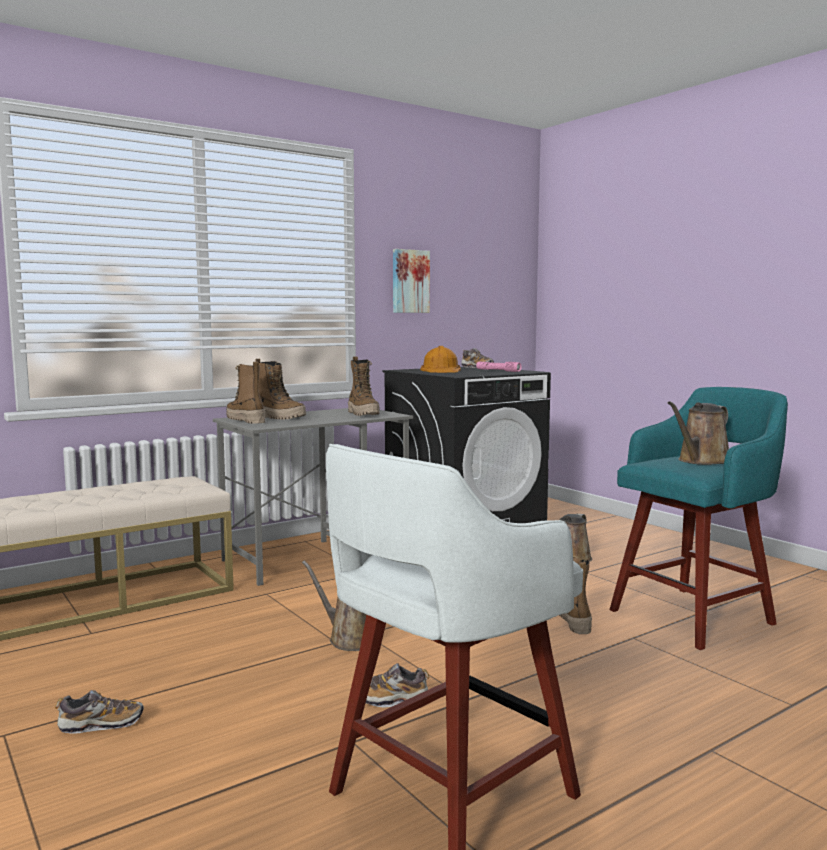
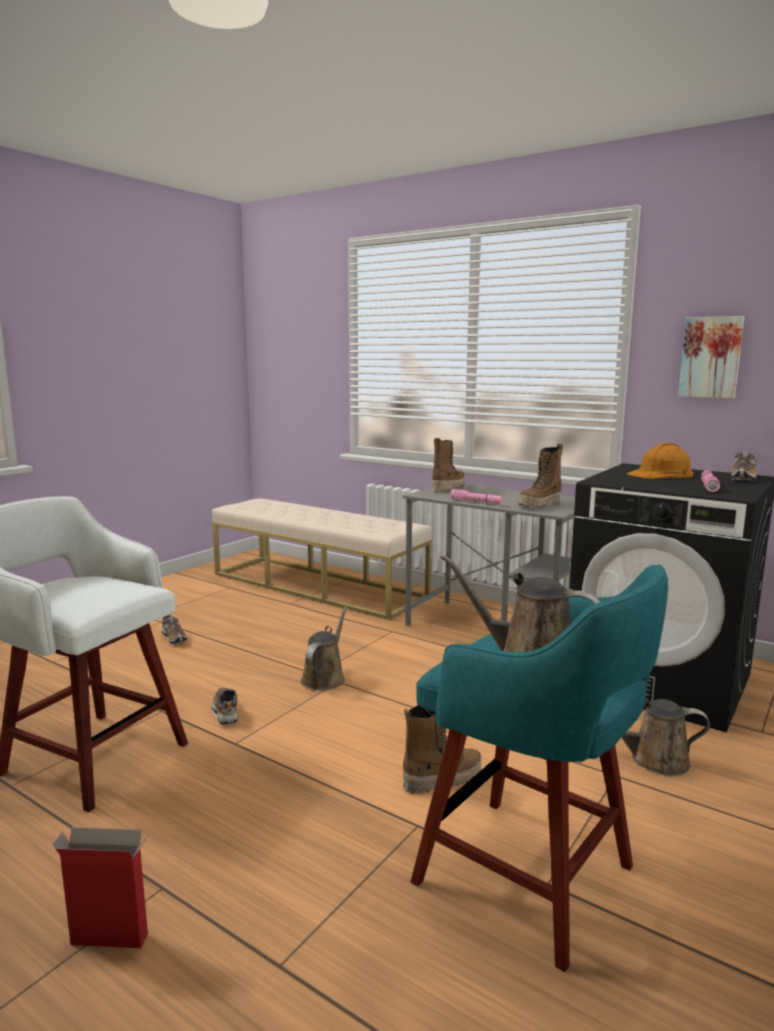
camera: 70 degrees right, 5 degrees up
boot [256,359,306,419] -> none
none -> cardboard box [53,827,148,948]
none -> pink flashlight [450,489,503,504]

